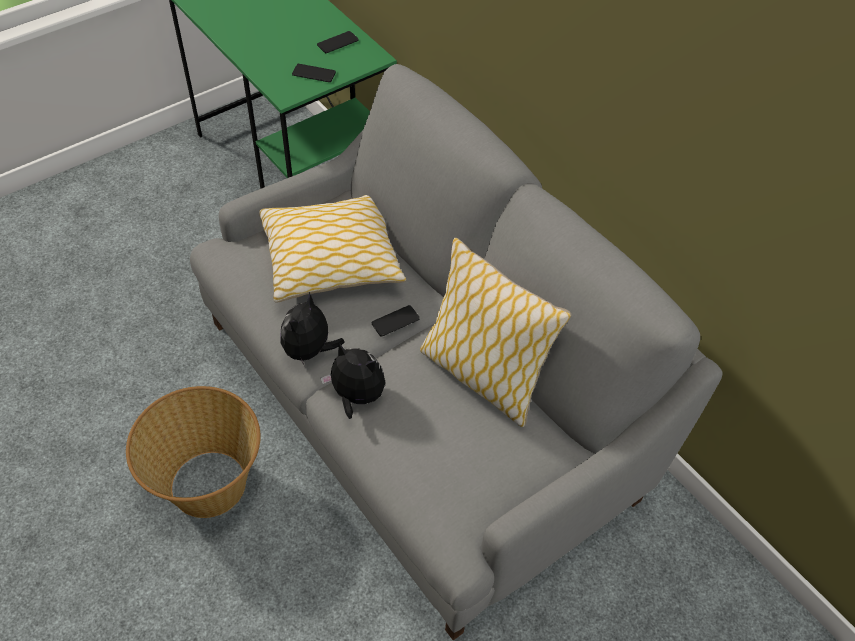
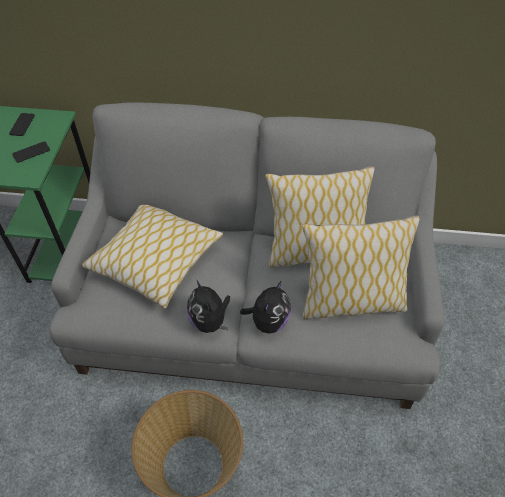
camera: 45 degrees left, 0 degrees up
plush toy [321,343,385,419] -> plush toy turned 135 degrees clockwise [240,281,291,333]
phone [372,305,420,336] -> none
none -> pillow [302,216,420,319]

